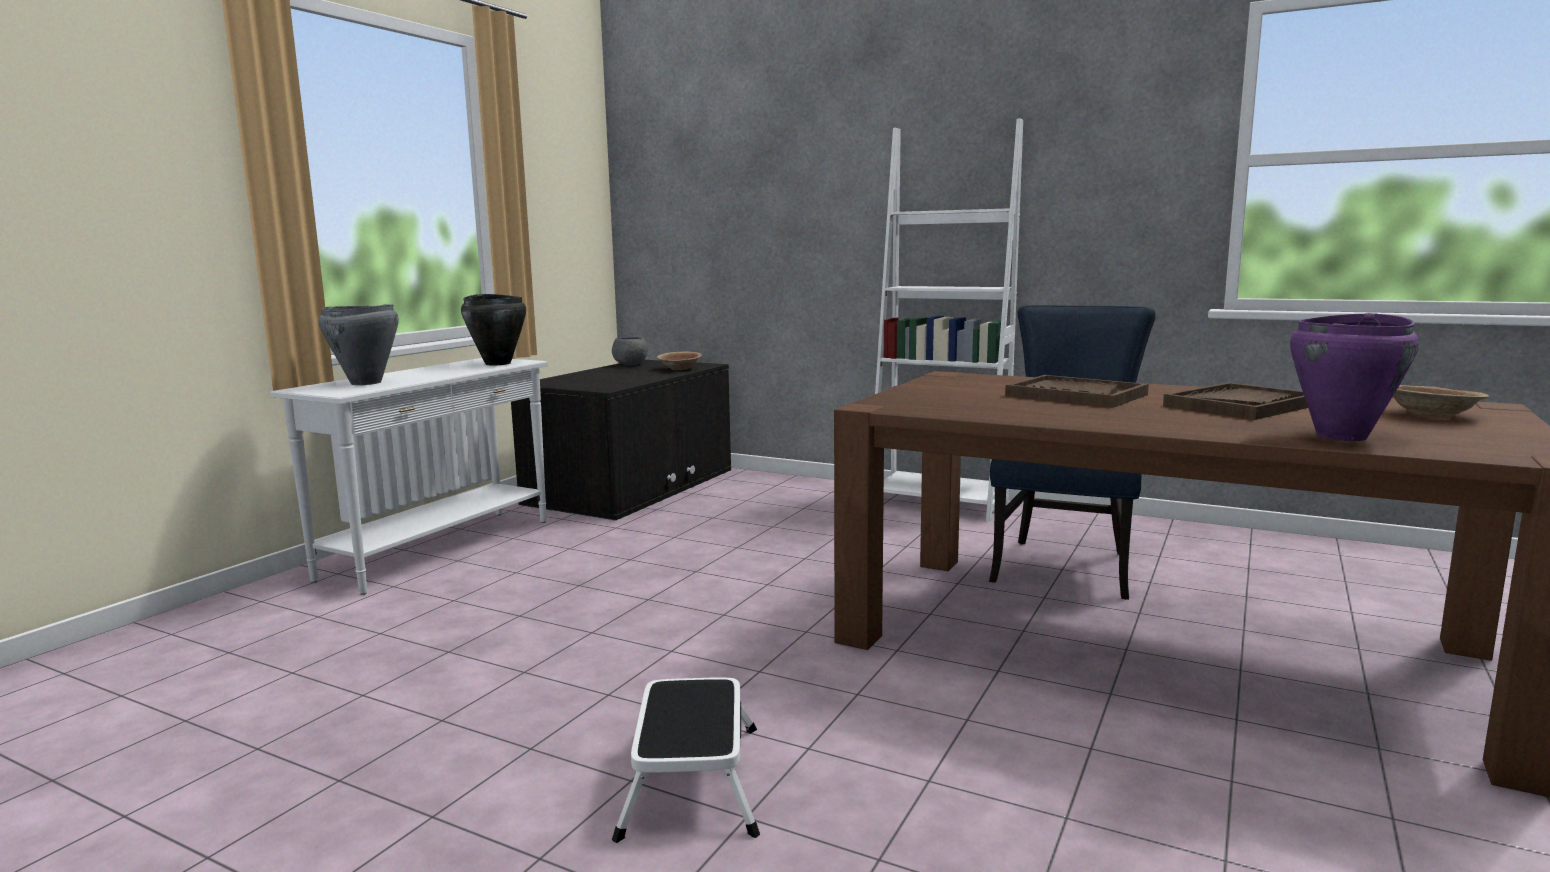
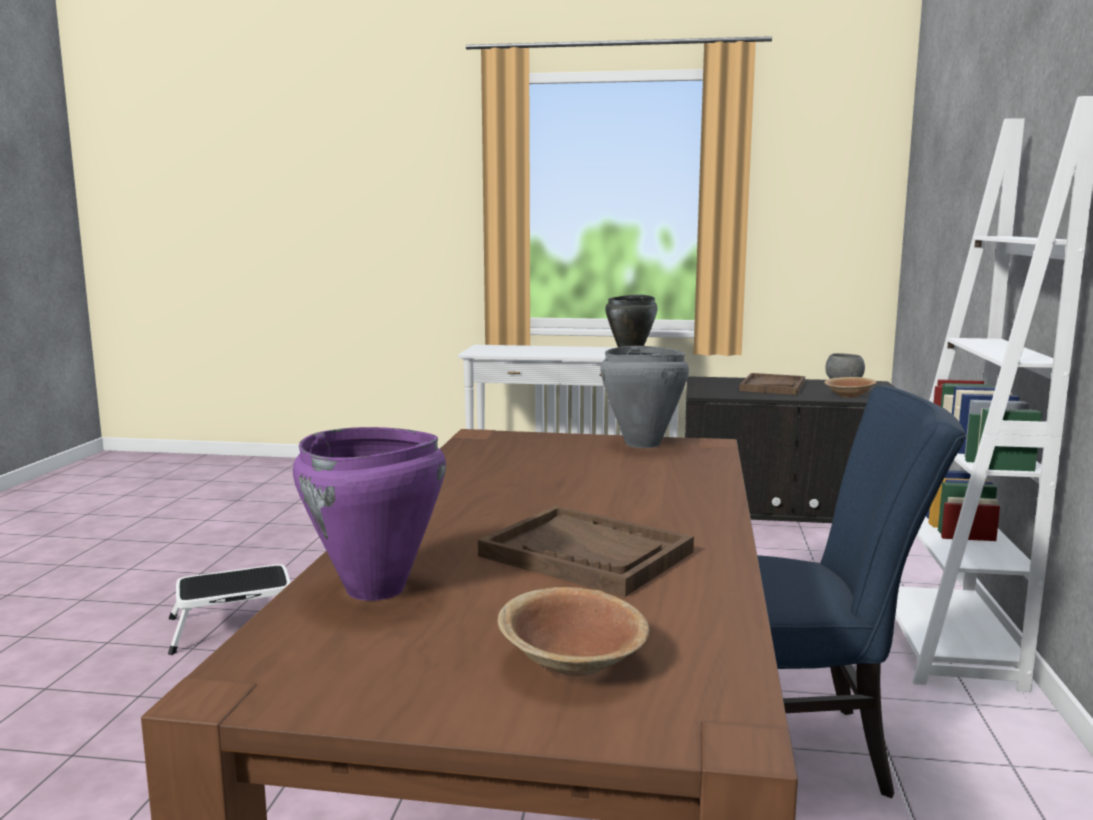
camera: 70 degrees right, 0 degrees up
grey cooking pot [318,304,399,385] -> grey cooking pot moved to [600,345,689,448]
brown tray [1005,375,1149,408] -> brown tray moved to [739,373,805,395]

